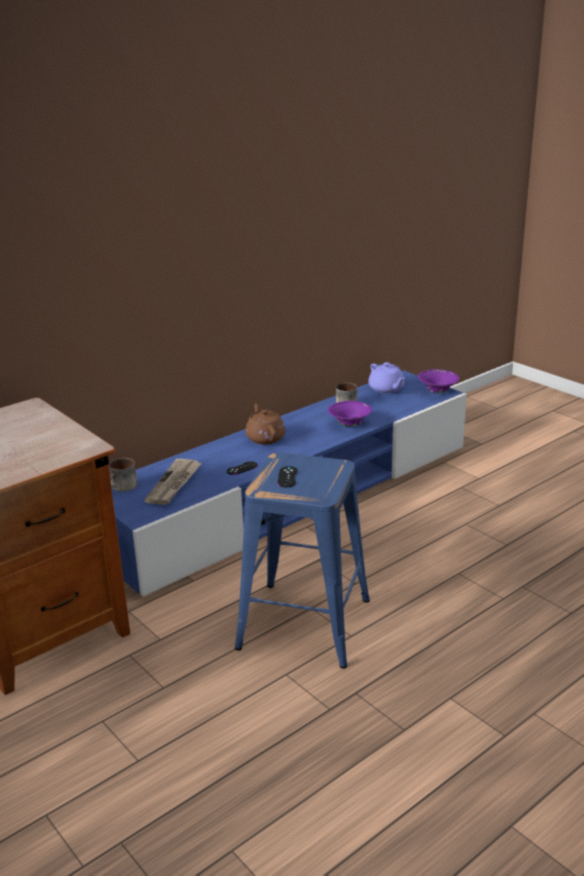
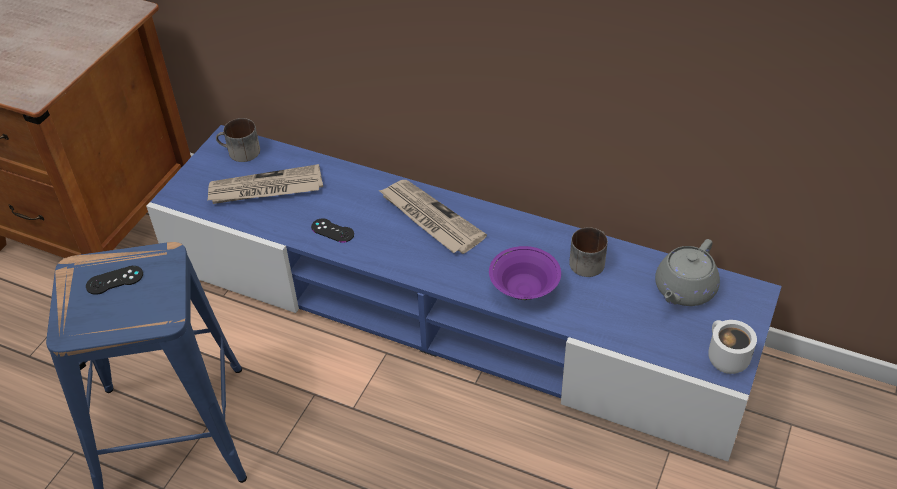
camera: 65 degrees right, 20 degrees up
brown teapot [246,404,285,445] -> newspaper [379,180,487,254]
purple teapot [368,362,405,394] -> grey teapot [655,239,720,306]
purple bowl [418,369,459,393] -> white mug [708,320,757,374]

